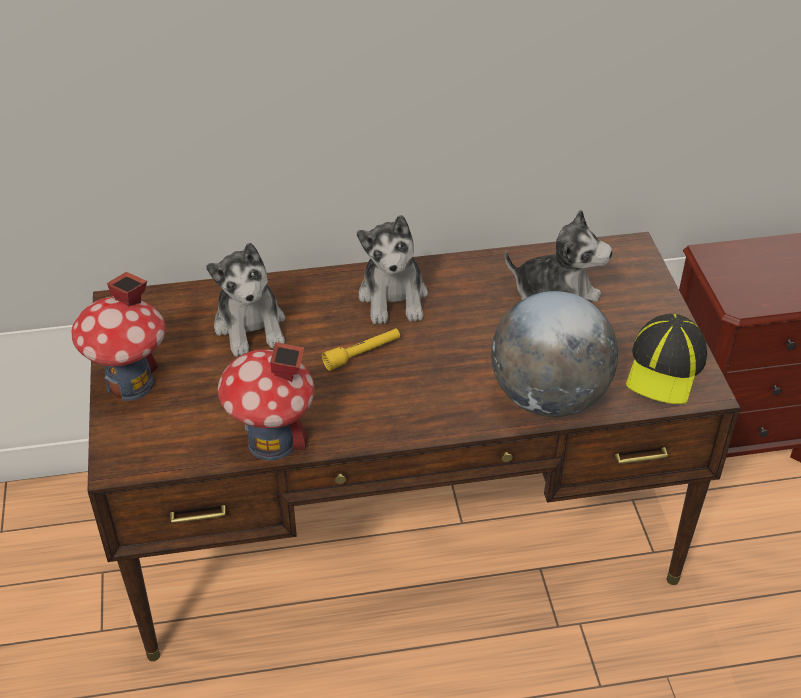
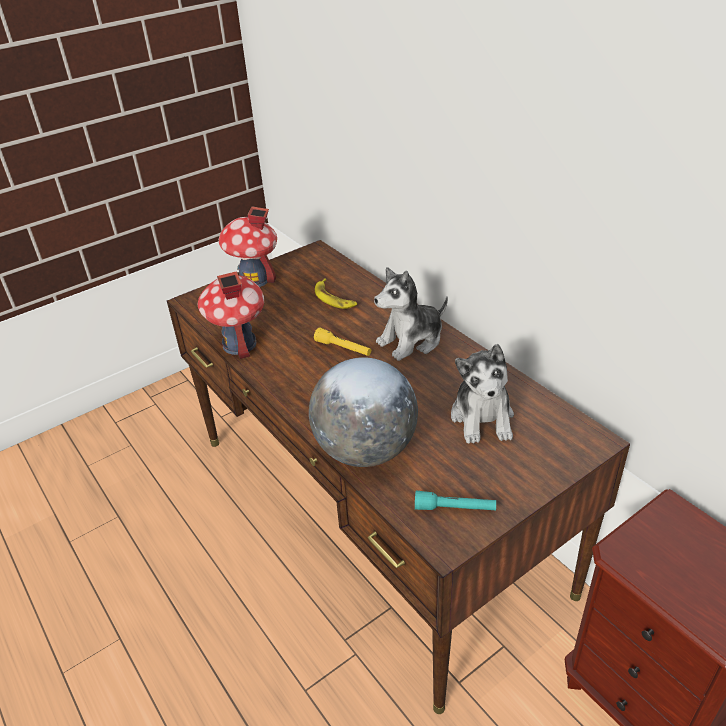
camera: 65 degrees right, 5 degrees down
plush toy [206,243,285,357] -> banana [315,278,357,309]
cap [626,314,707,404] -> turquoise flashlight [415,491,496,511]

